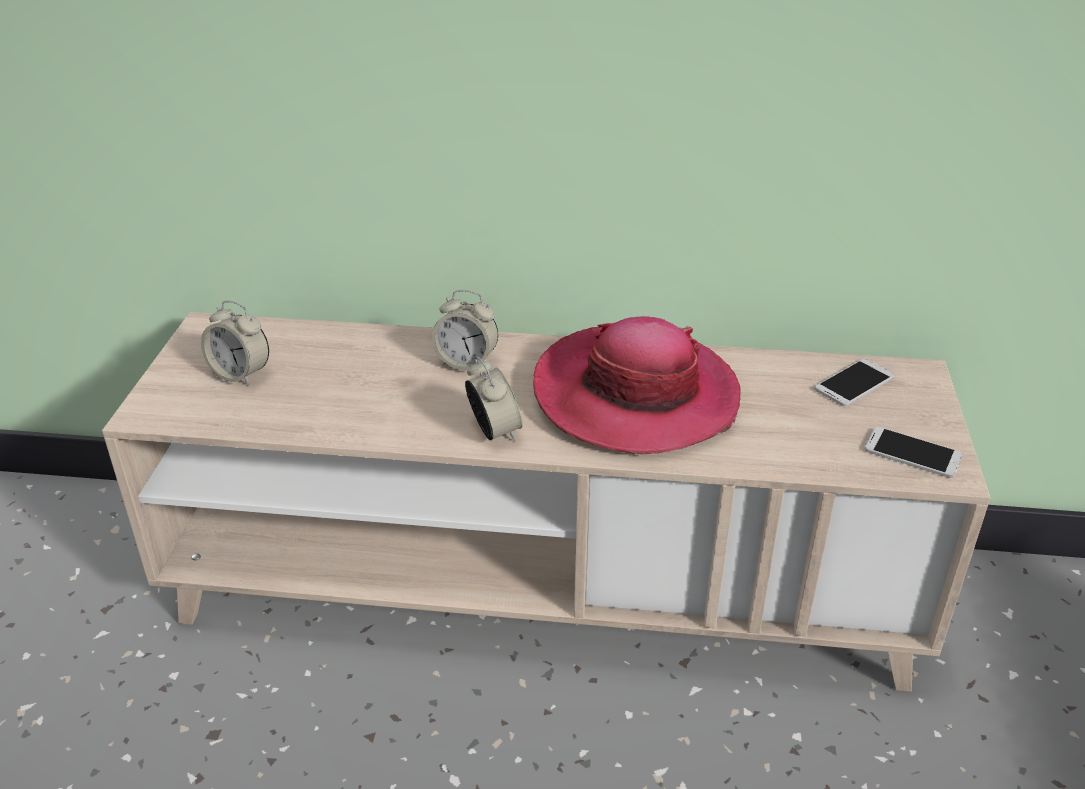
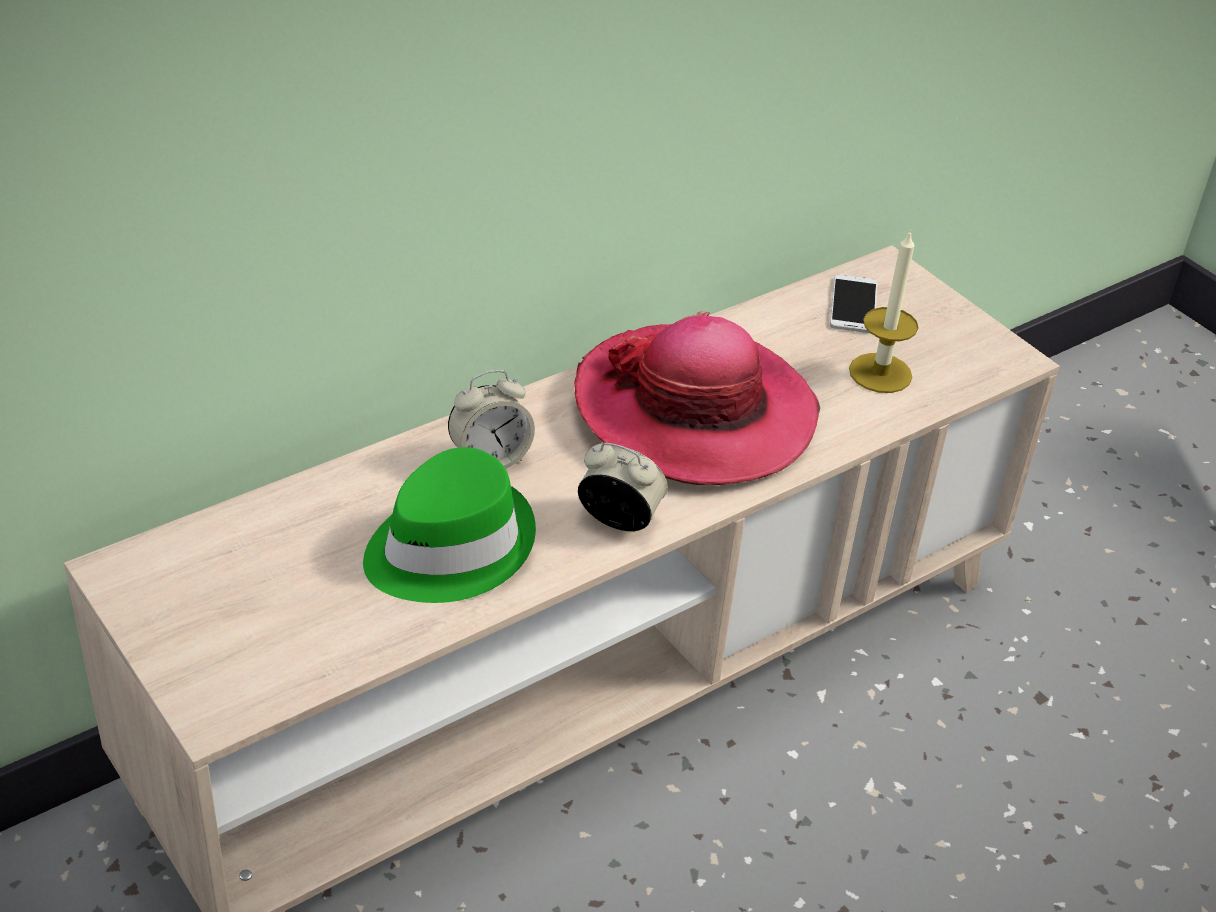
camera: 45 degrees left, 5 degrees up
alarm clock [201,300,269,385] -> none
phone [864,427,963,478] -> none
none -> green hat [363,447,536,603]
none -> candle [849,230,919,393]

